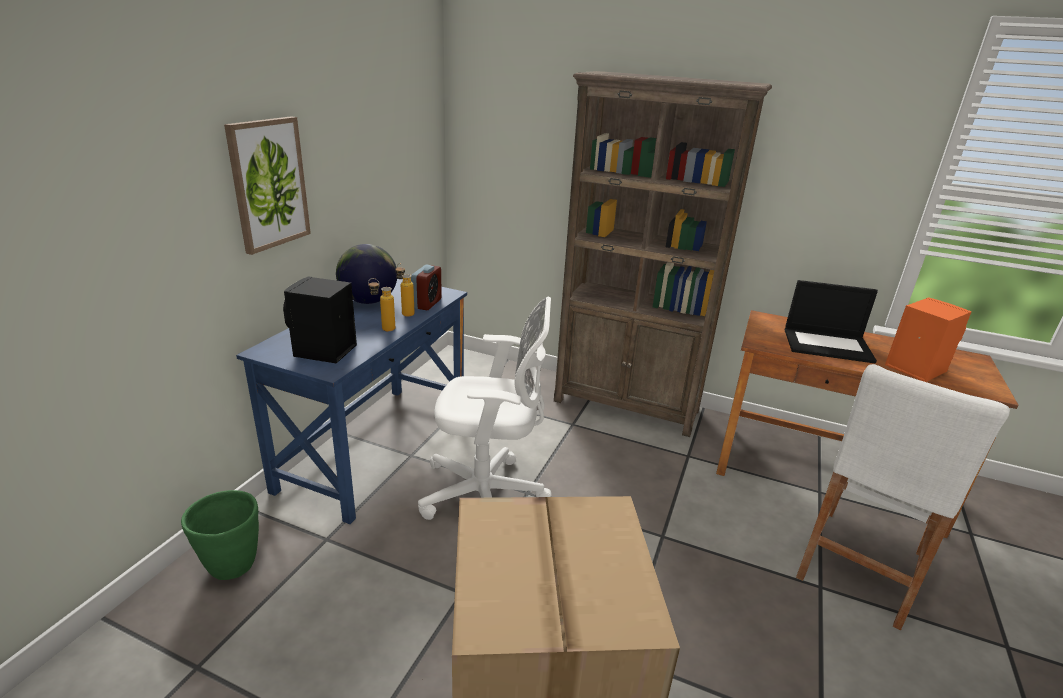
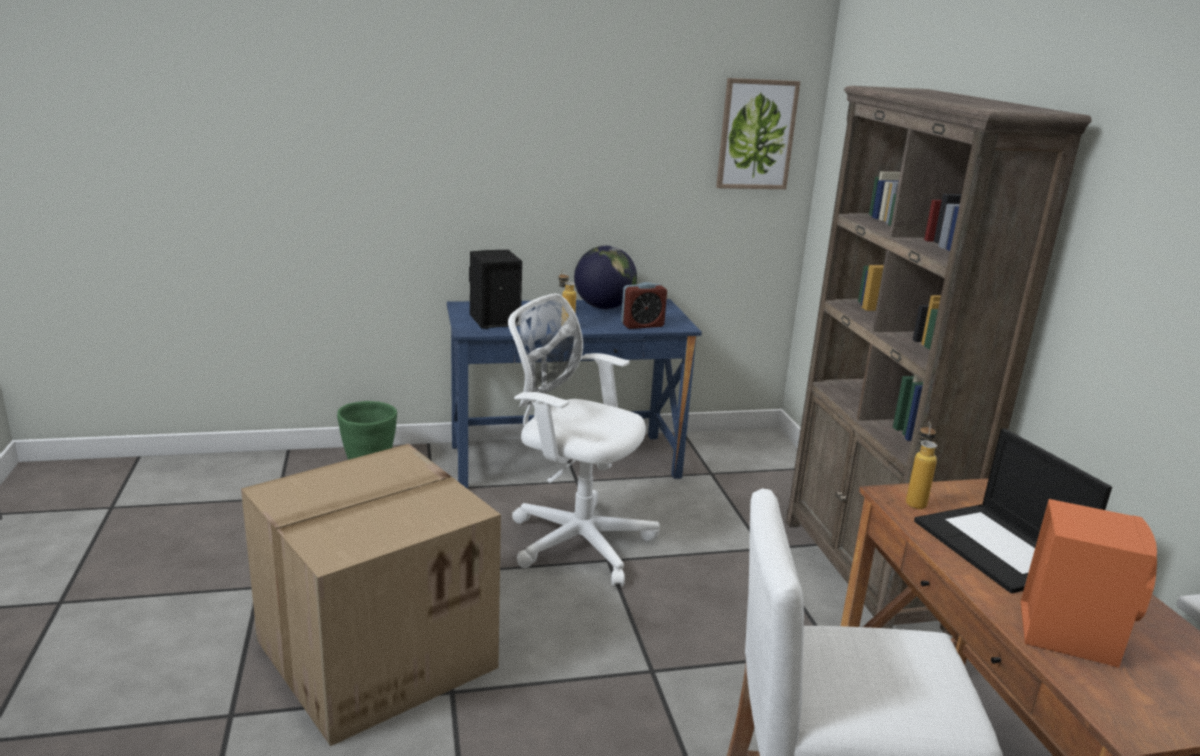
camera: 55 degrees right, 5 degrees down
picture [224,116,311,255] -> picture moved to [716,78,800,189]
bottle [395,263,415,317] -> bottle moved to [906,421,937,509]
white office chair [418,297,551,520] -> white office chair turned 150 degrees clockwise [508,294,660,587]

